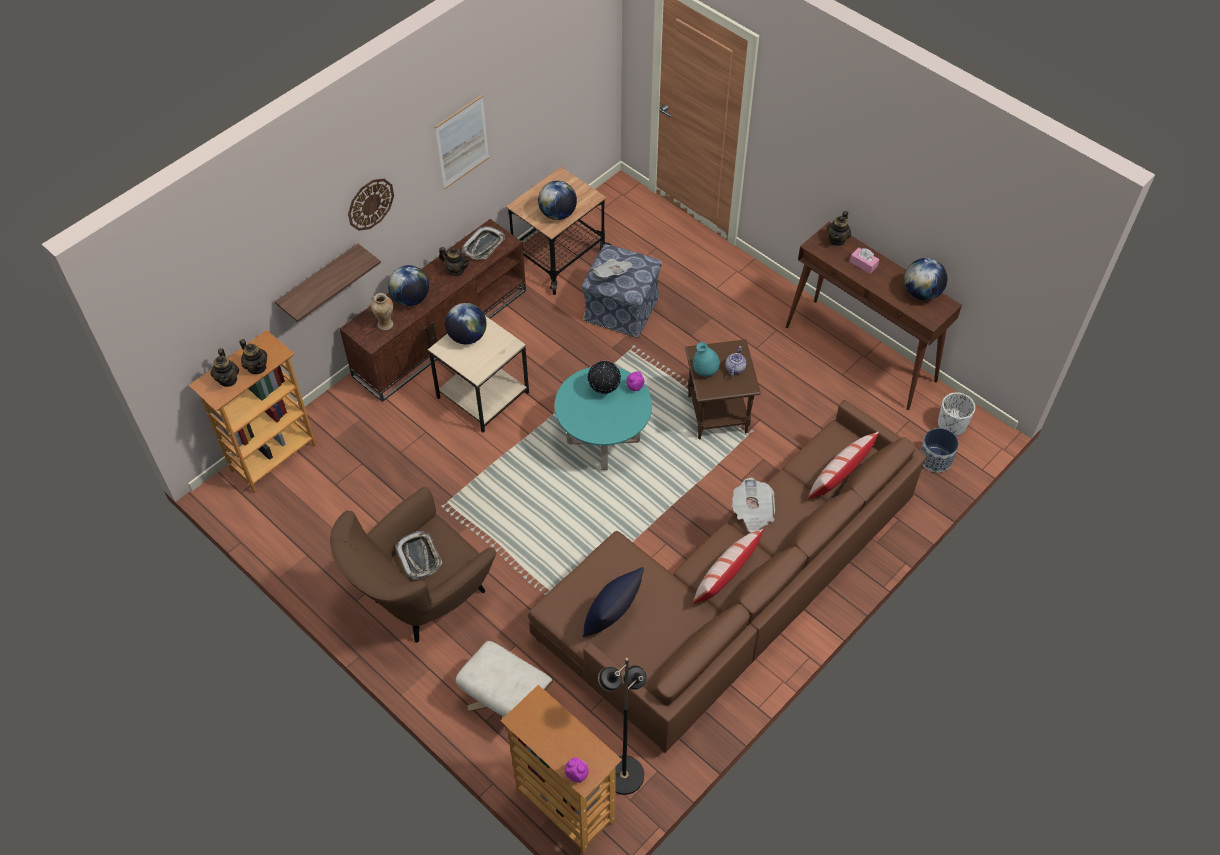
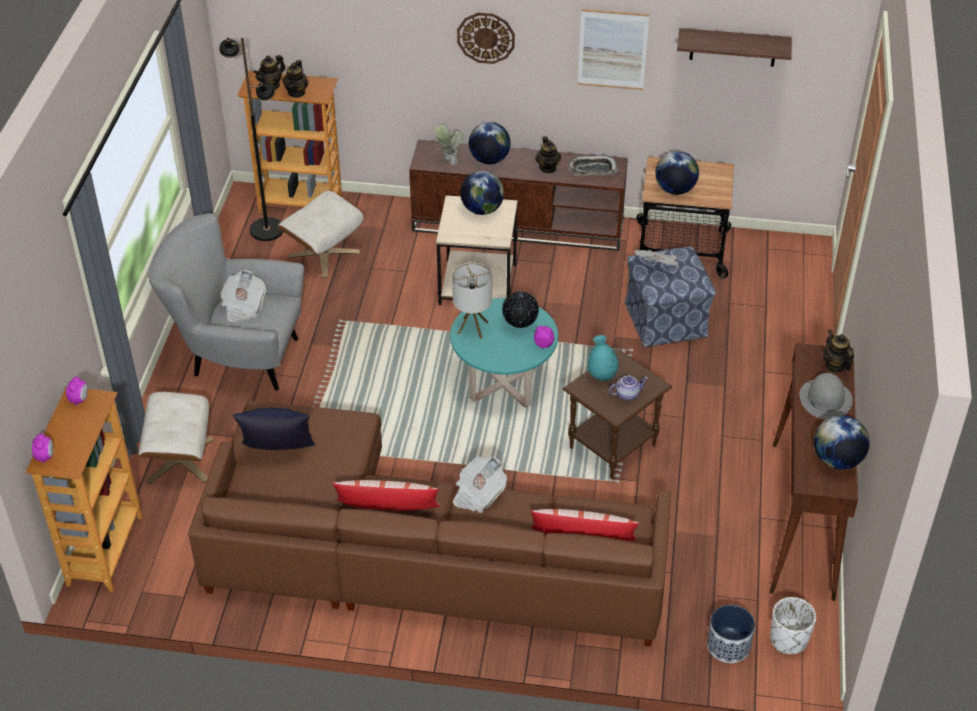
camera: 55 degrees right, 10 degrees down
shelf [275,244,381,322] -> shelf moved to [677,28,792,67]
brown armchair [330,487,496,643] -> grey armchair [148,213,304,391]
vase [371,293,393,330] -> potted plant [435,124,463,165]
tray [395,531,442,579] -> newspaper [220,270,266,322]
black floor lamp [598,658,646,795] -> black floor lamp moved to [219,37,283,241]
teapot [827,211,851,246] -> teapot turned 75 degrees clockwise [823,329,854,372]
pink tissue box [850,247,879,274] -> grey hat [799,373,853,420]
none -> alarm clock [66,377,88,406]
none -> beige ottoman [278,191,364,278]
none -> table lamp [452,262,492,339]

